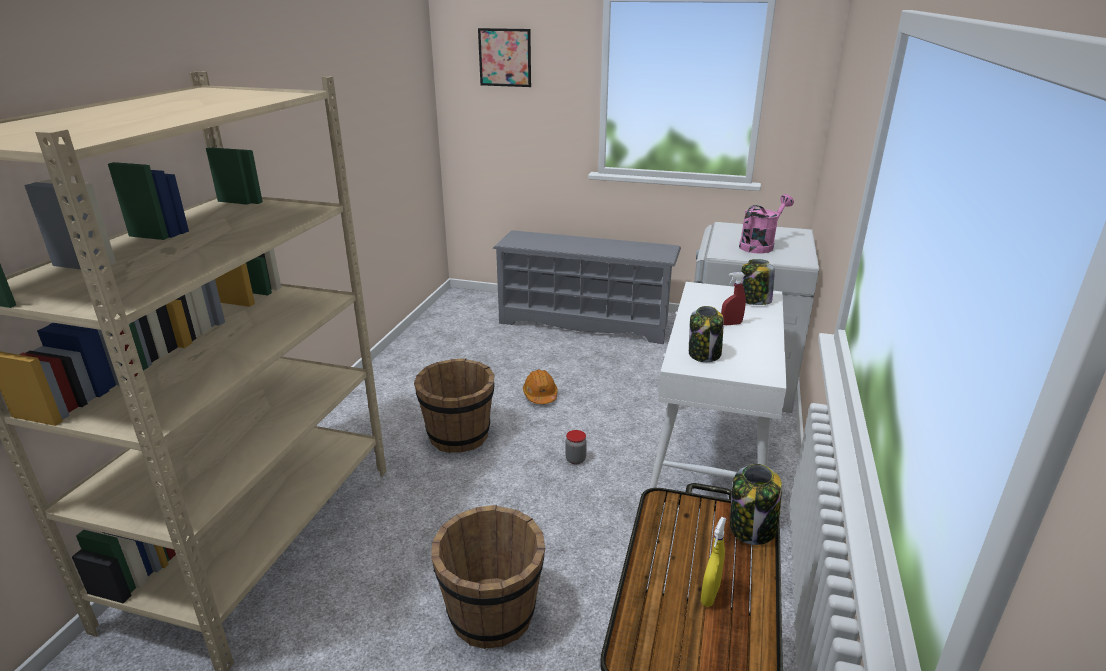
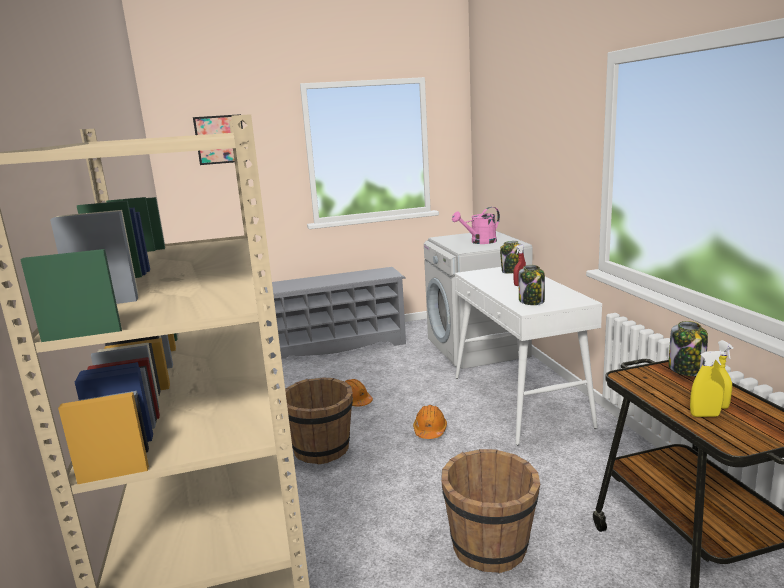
camera: 30 degrees left, 10 degrees down
jar [565,430,587,464] -> orange hard hat [413,405,447,439]
pink watering can [739,194,794,253] -> pink watering can turned 135 degrees counterclockwise [452,207,500,244]
none -> yellow spray bottle [690,351,725,417]

